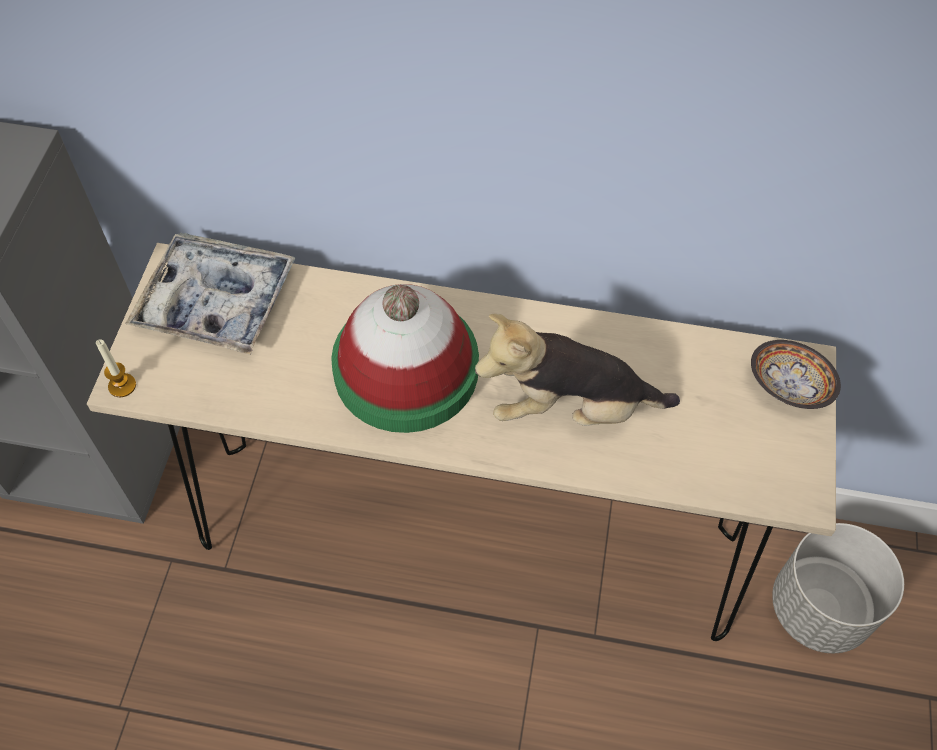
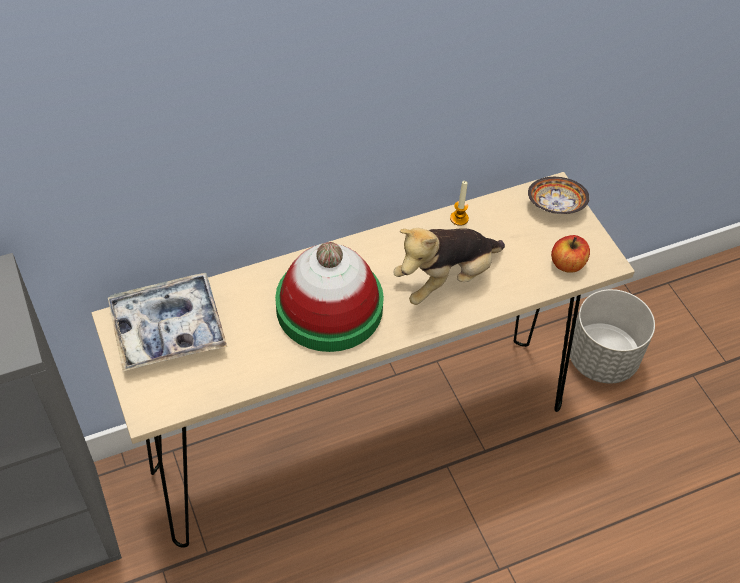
camera: 35 degrees left, 5 degrees down
candle [96,339,136,397] -> candle moved to [450,181,469,226]
none -> apple [551,235,590,273]

